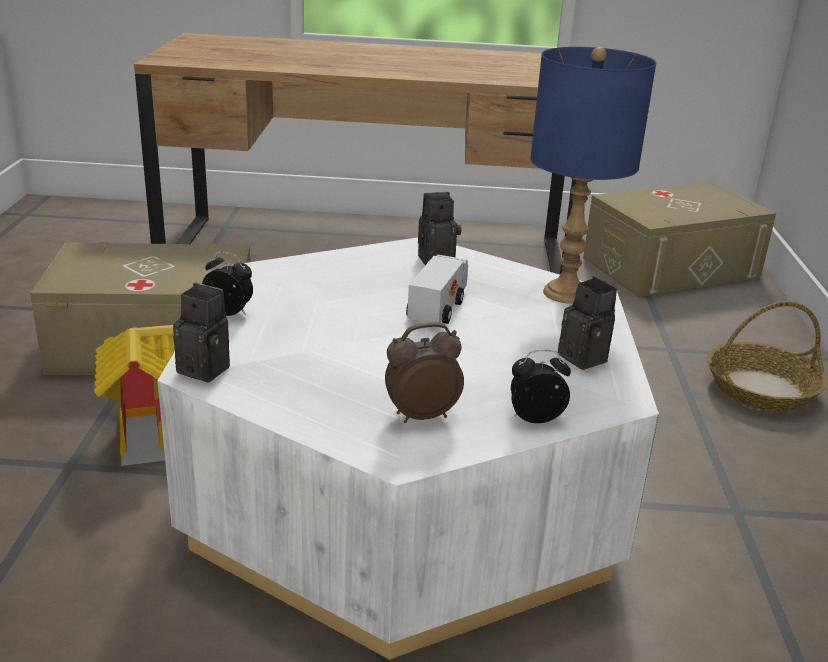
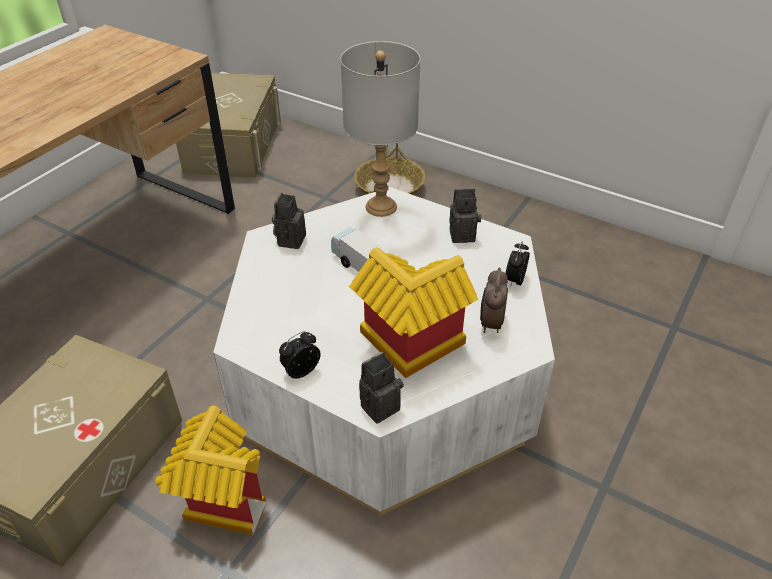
camera: 60 degrees left, 15 degrees up
blue table lamp [530,47,656,304] -> grey table lamp [341,41,420,217]
none -> toy house [349,247,479,378]

